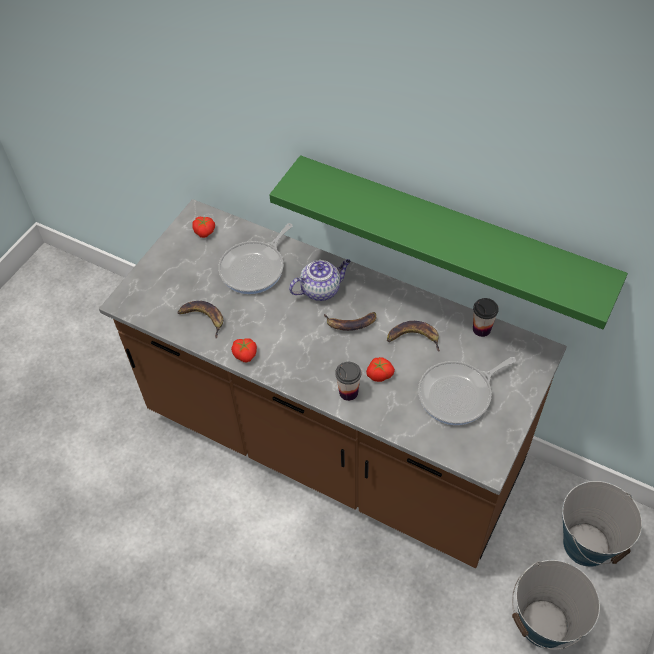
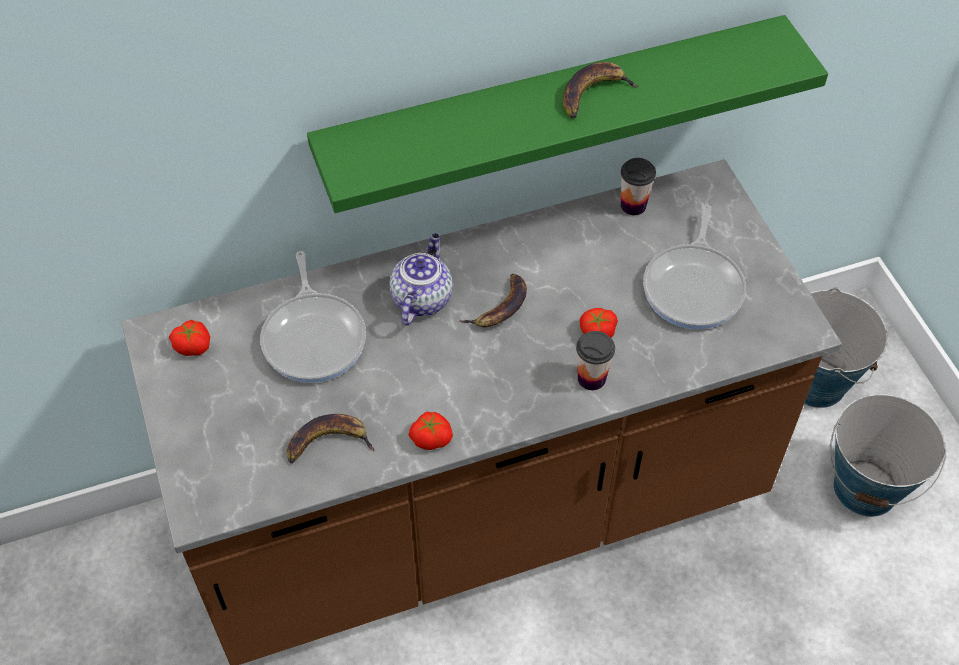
camera: 50 degrees left, 0 degrees up
banana [387,321,440,352] -> banana moved to [563,62,639,118]

